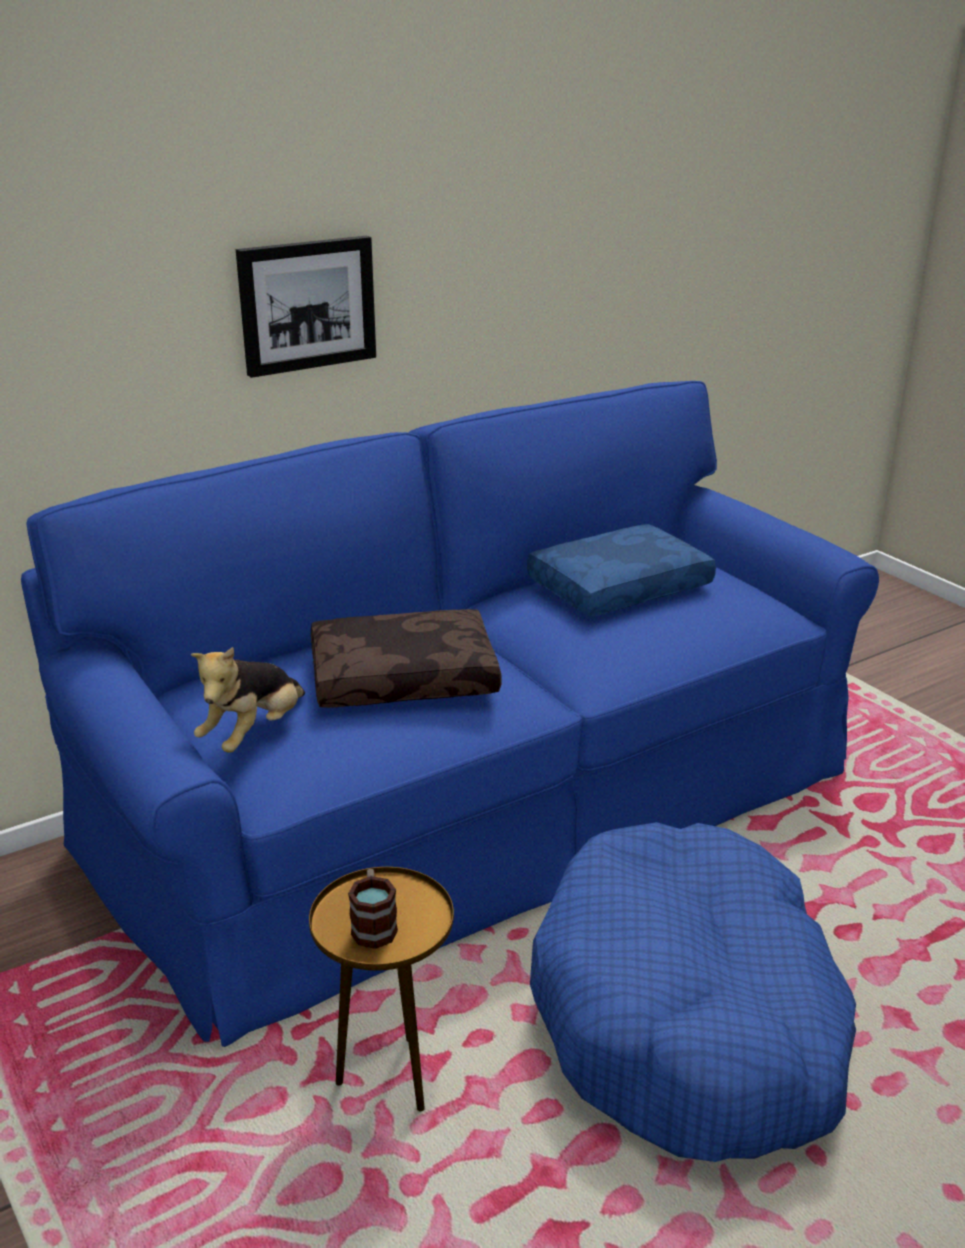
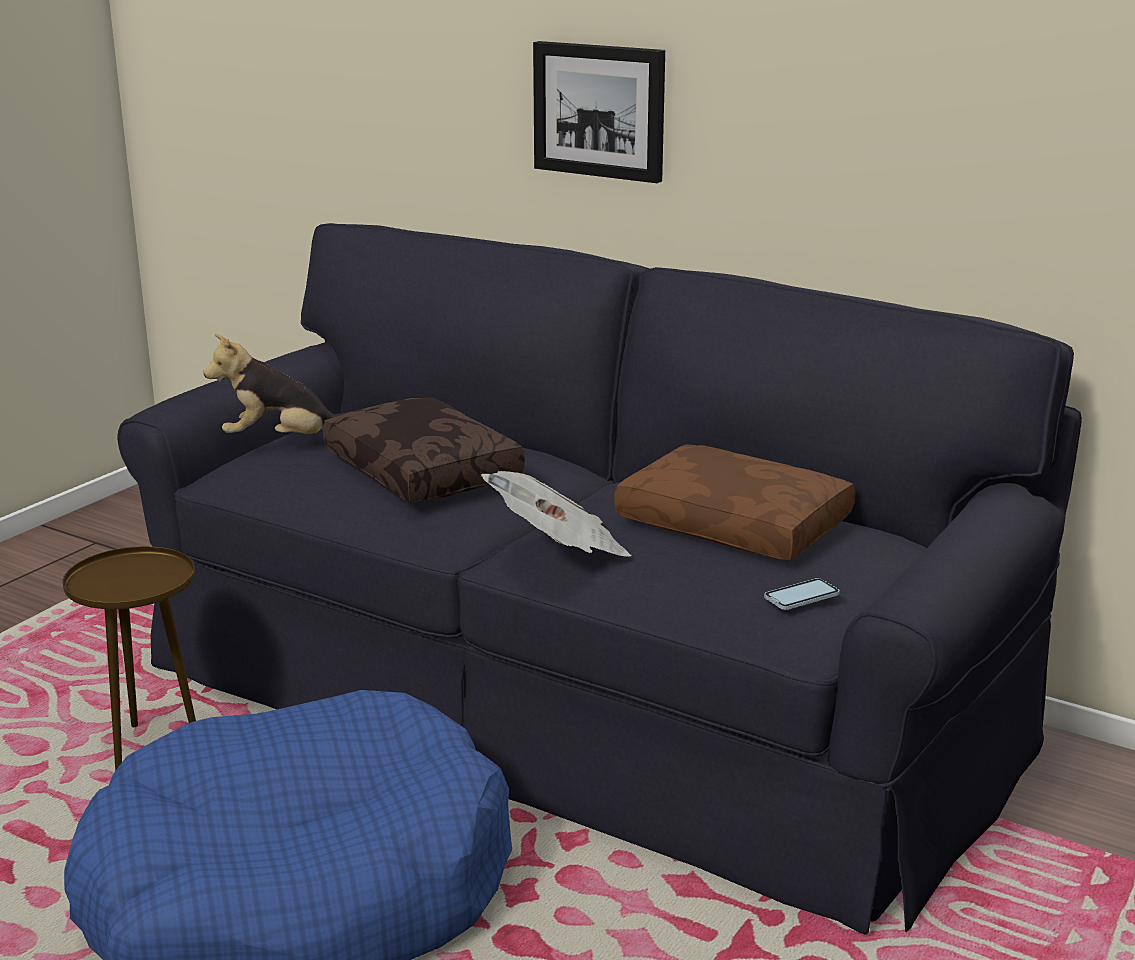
camera: 65 degrees right, 5 degrees down
blue sofa [21,381,879,1047] -> black sofa [117,223,1082,935]
mug [348,869,398,949] -> none
blue pillow [527,524,716,617] -> brown pillow [614,444,855,560]
none -> newspaper [481,471,631,557]
none -> phone [764,578,840,610]

